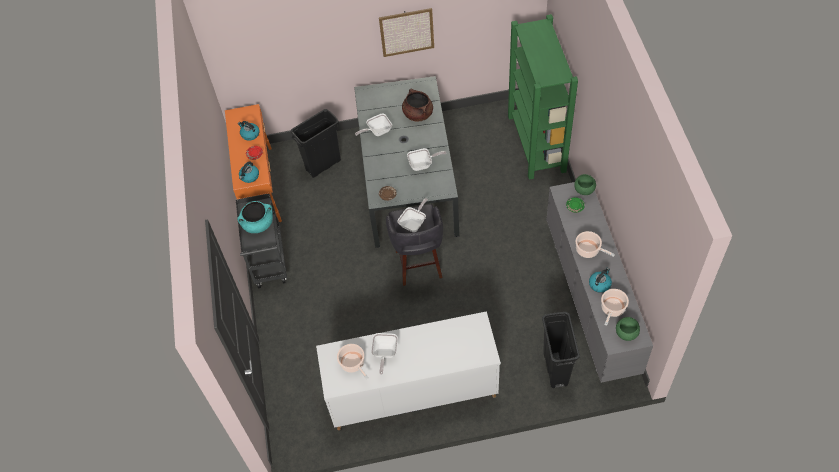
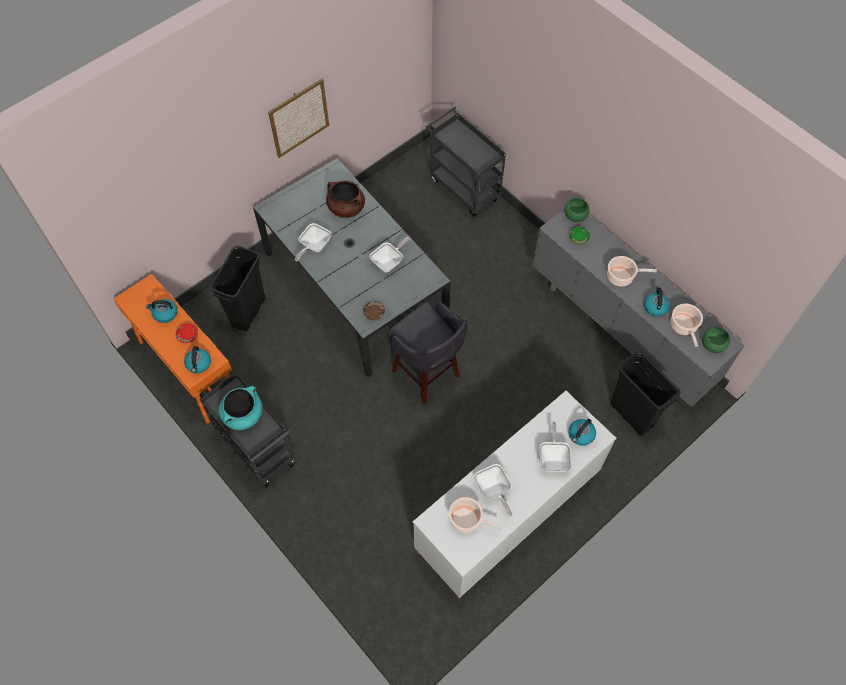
camera: 35 degrees left, 5 degrees up
frying pan [398,198,428,232] -> frying pan moved to [540,422,571,472]
green bookcase [508,14,578,180] -> grey cart [425,106,506,217]
none -> kettle [568,419,596,446]

